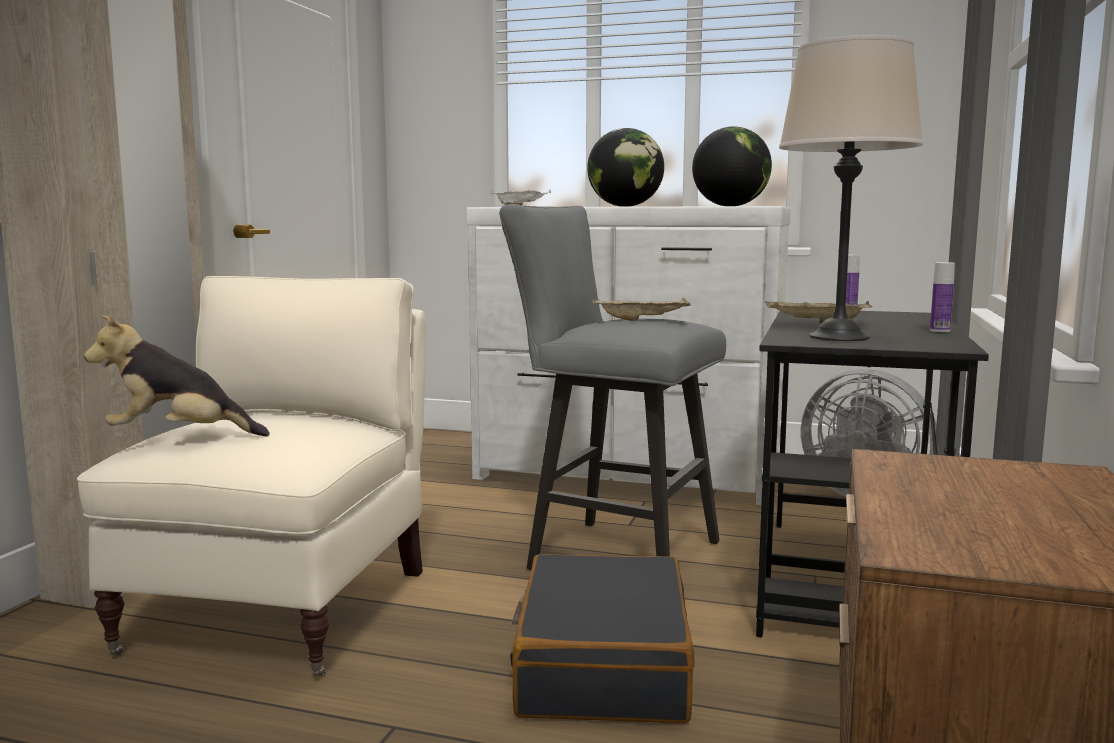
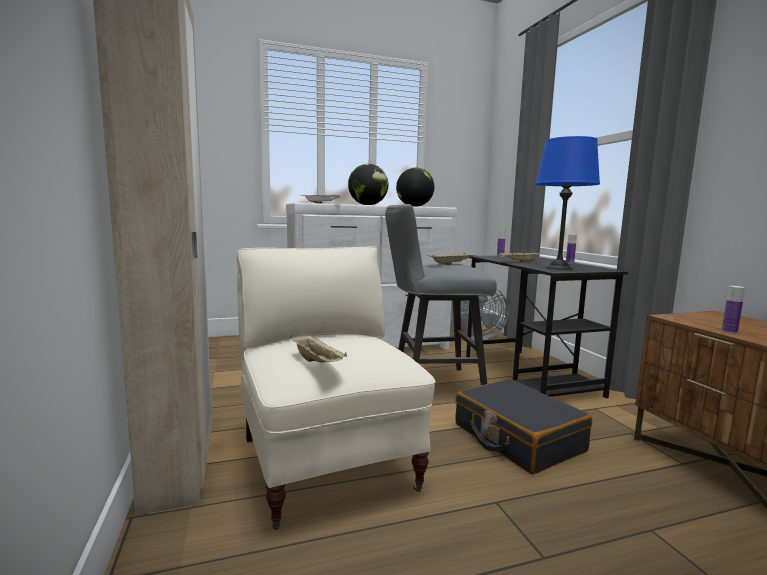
camera: 35 degrees left, 0 degrees up
plush toy [84,314,270,436] -> beige tray [290,334,347,363]
beige table lamp [779,35,923,341] -> blue table lamp [535,136,600,270]
none -> bottle [722,286,745,334]

